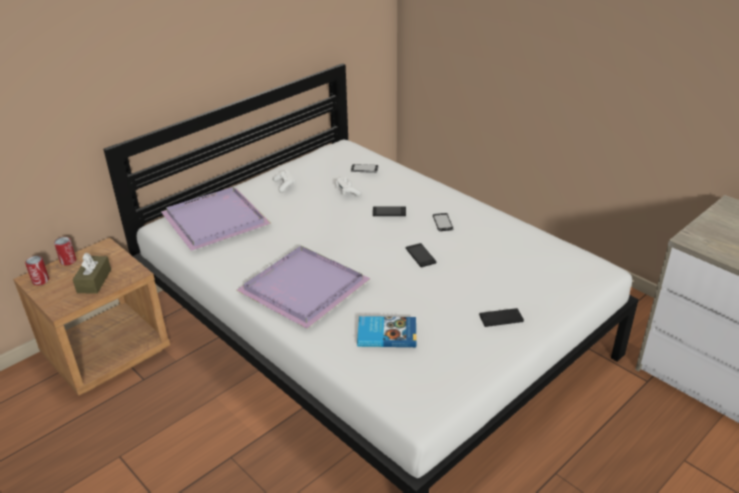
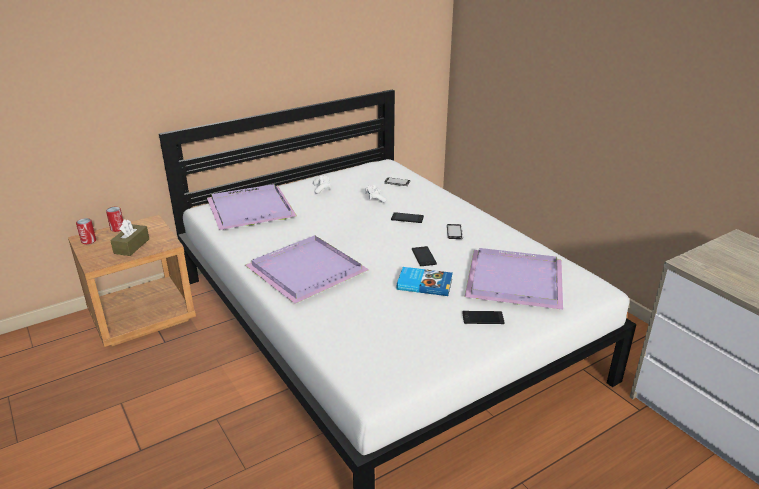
camera: 10 degrees right, 5 degrees down
book [357,316,416,347] -> book moved to [397,267,453,296]
none -> purple tray [465,248,563,310]

